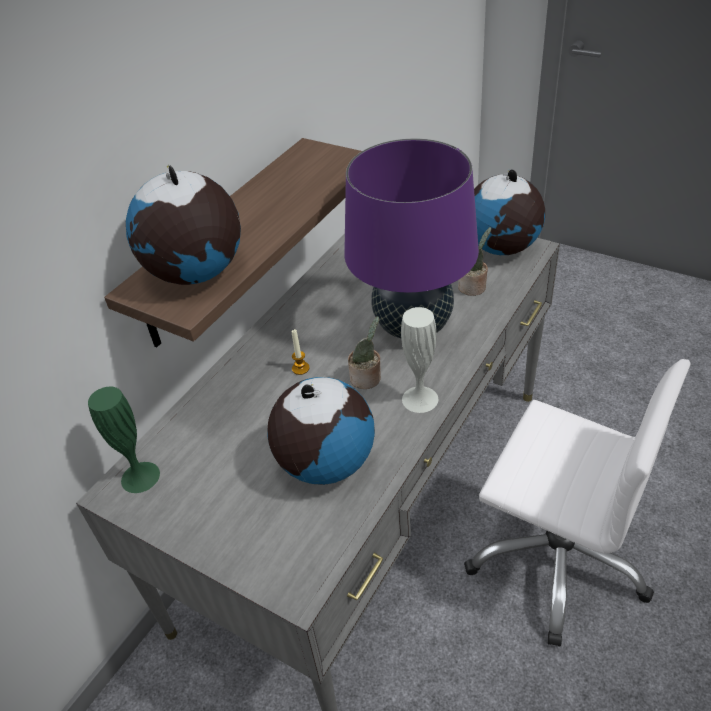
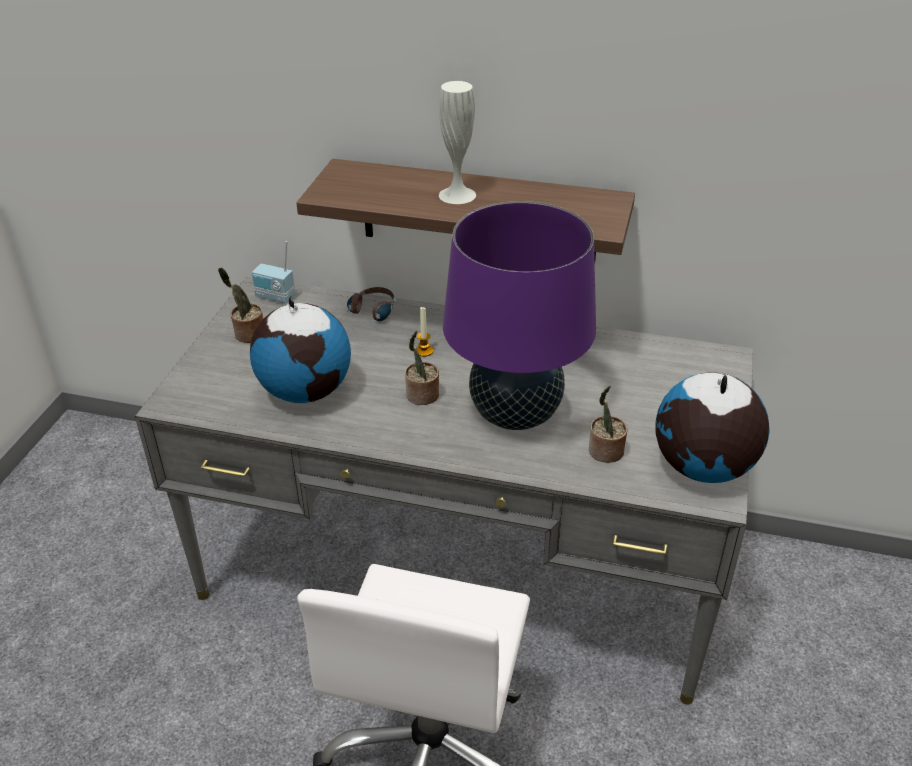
camera: 70 degrees right, 5 degrees down
green vase [88,386,160,493] -> radio [252,241,296,304]
globe [126,164,241,285] -> none
white vase [401,307,439,413] -> white vase moved to [439,81,476,204]
none -> potted plant [218,267,263,343]
none -> headphones [339,287,396,322]

